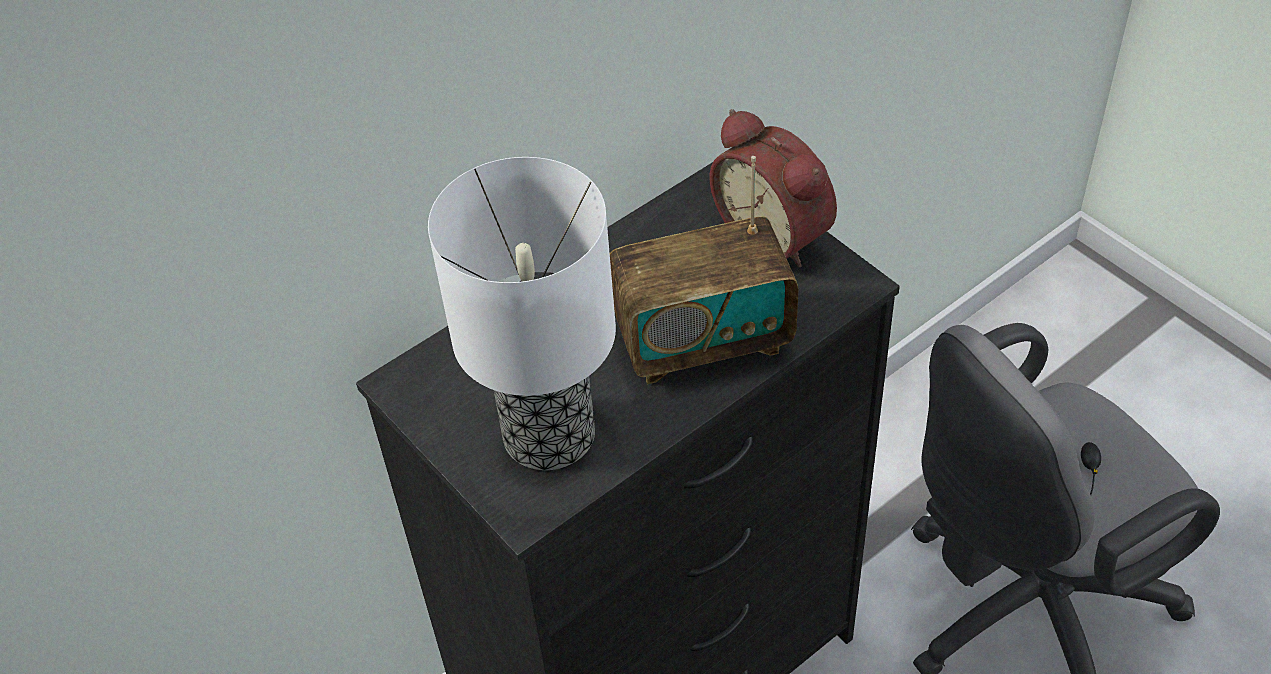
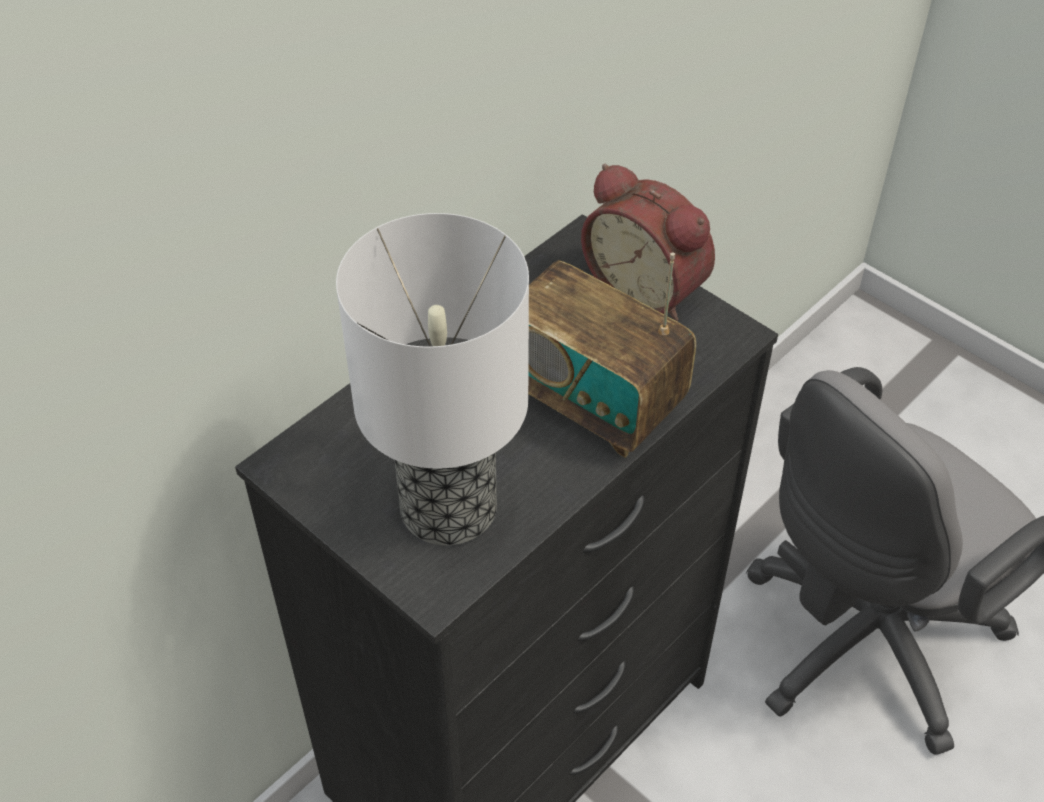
camera: 10 degrees left, 0 degrees up
radio [610,156,798,384] -> radio turned 60 degrees clockwise [528,252,696,458]

